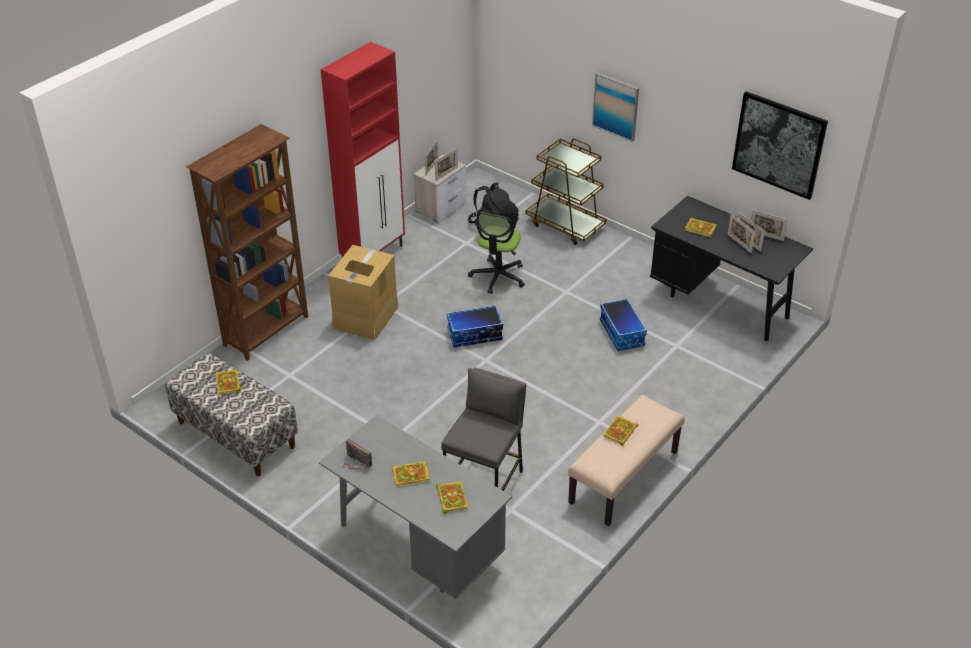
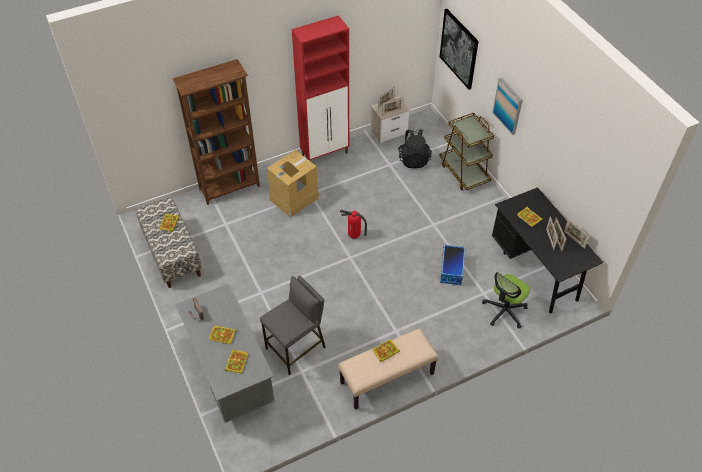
camera: 25 degrees right, 10 degrees up
storage box [447,305,503,347] -> fire extinguisher [340,209,367,239]
office chair [468,212,525,294] -> office chair moved to [482,272,530,328]
picture [732,91,828,200] -> picture moved to [440,9,479,90]

